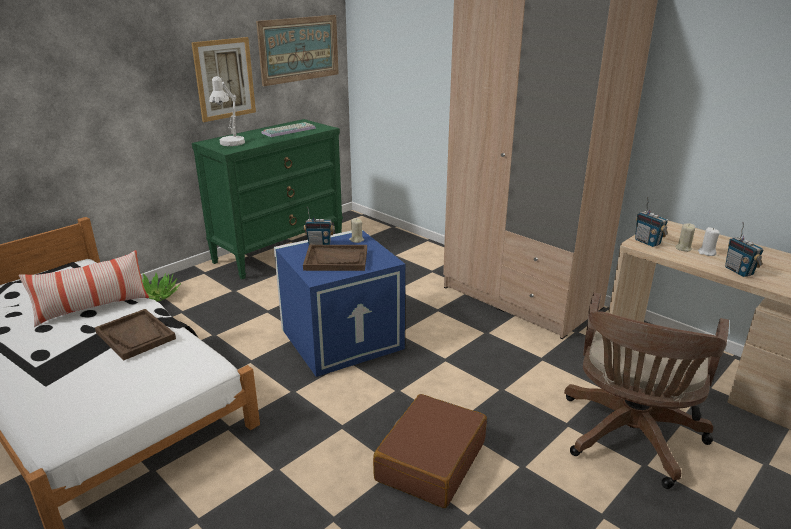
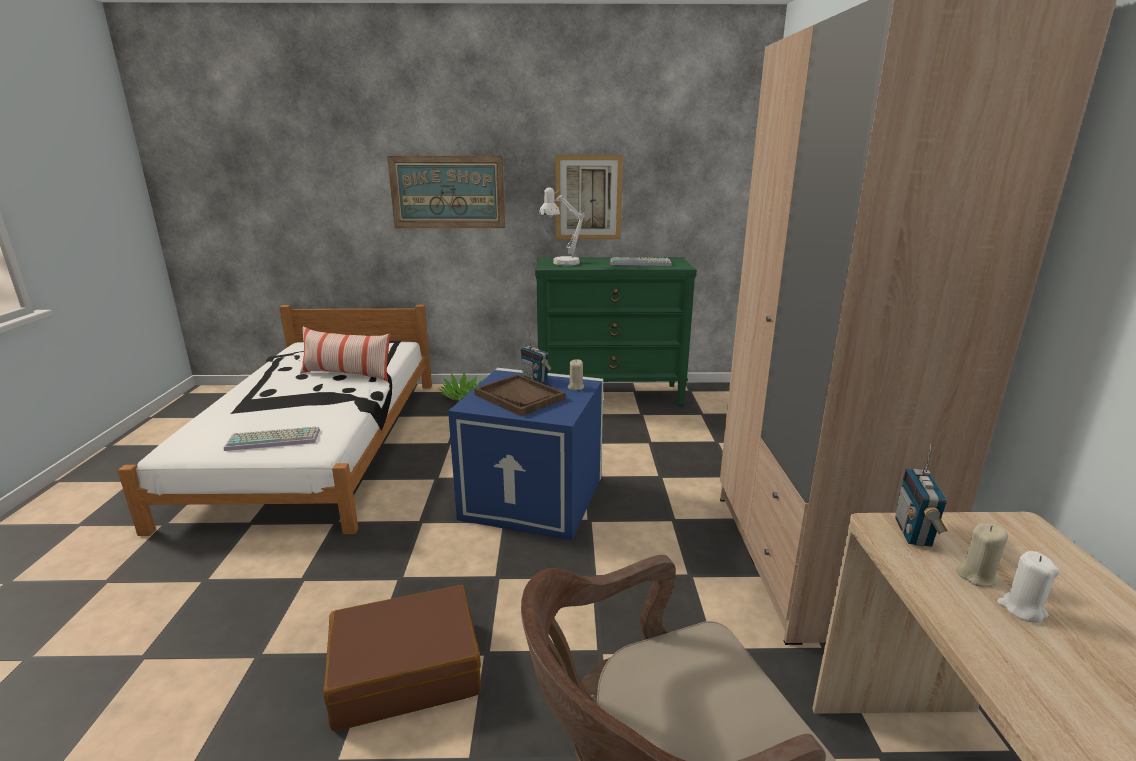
camera: 45 degrees right, 5 degrees down
brown tray [95,309,176,360] -> none
picture [256,15,339,86] -> picture moved to [387,156,506,228]
radio [725,222,763,277] -> none
none -> keyboard [224,426,320,451]

